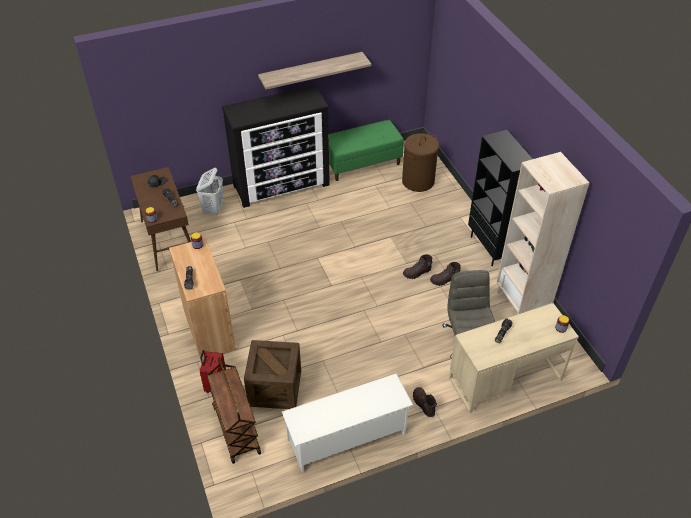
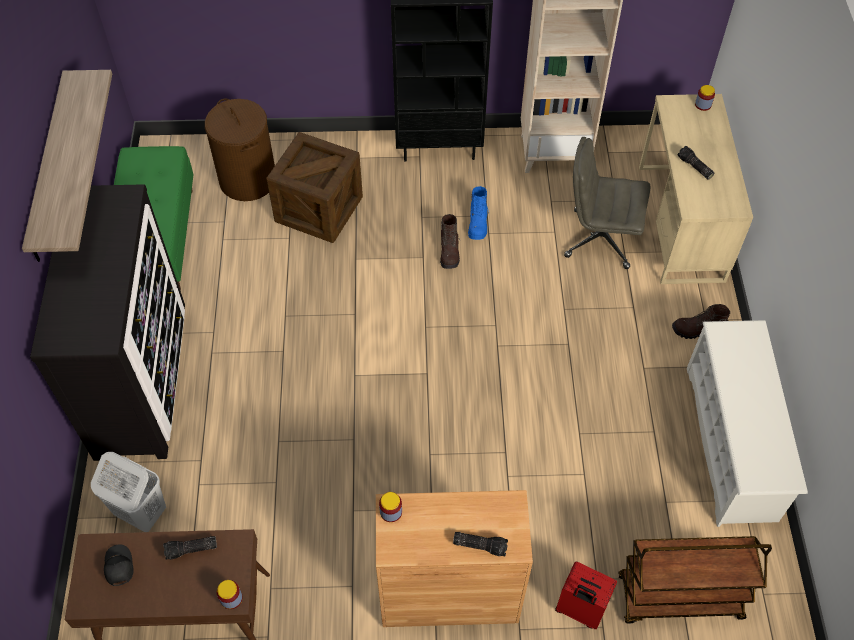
camera: 70 degrees left, 10 degrees up
crate [244,340,301,409] -> crate moved to [266,132,363,243]
brown boot [430,262,461,286] -> blue boot [468,186,489,240]

